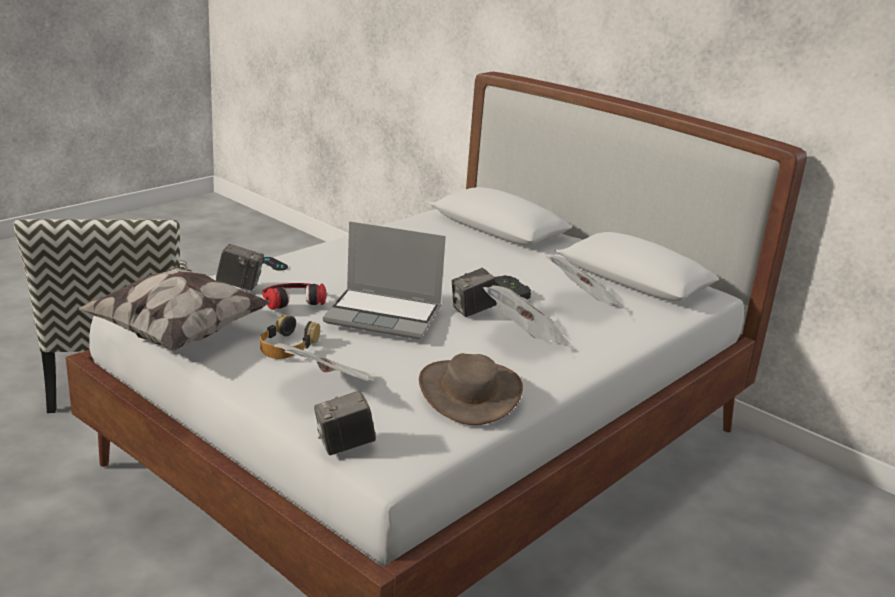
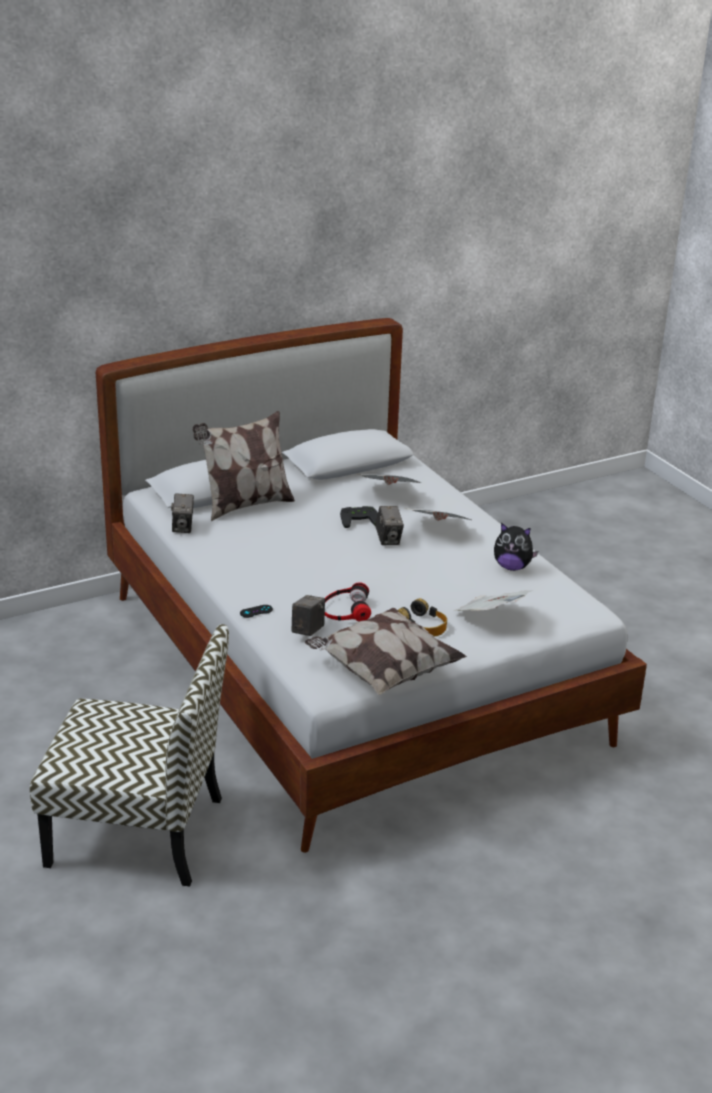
camera: 70 degrees left, 5 degrees up
camera [314,390,376,455] -> camera moved to [171,493,194,533]
laptop [323,221,446,339] -> none
brown hat [419,353,523,425] -> plush toy [494,523,538,571]
none -> pillow [192,411,295,521]

